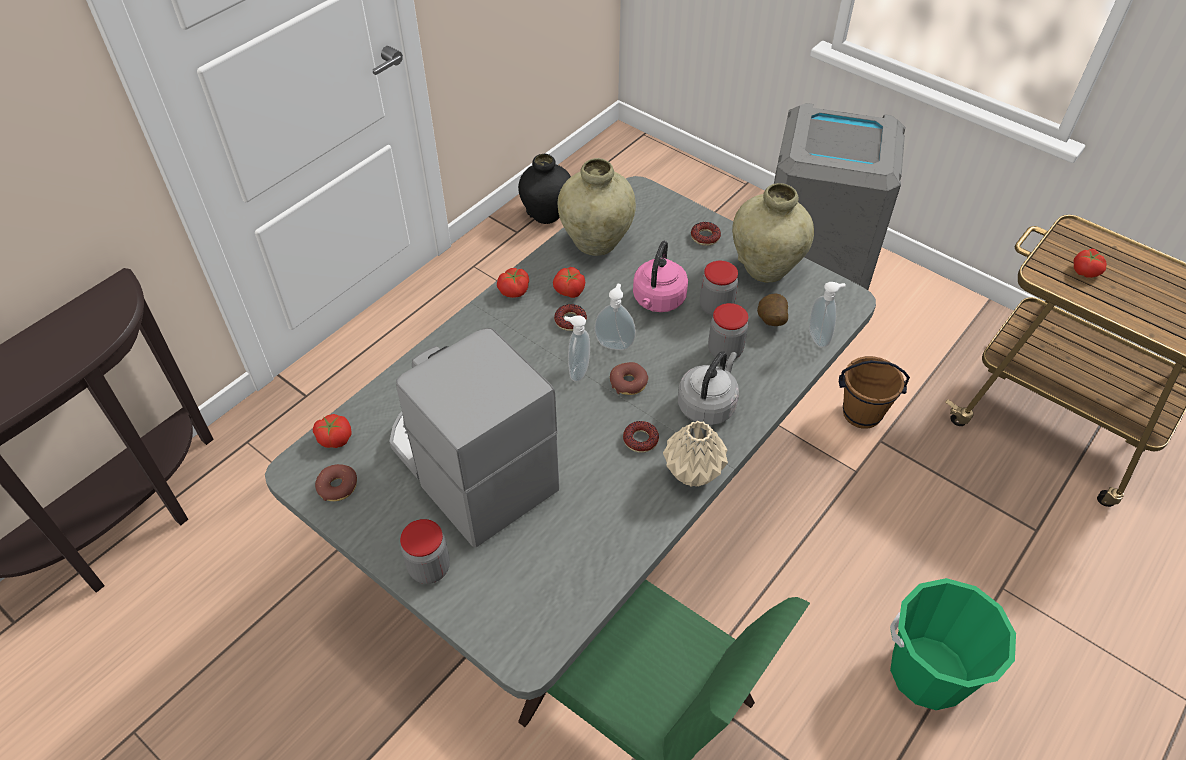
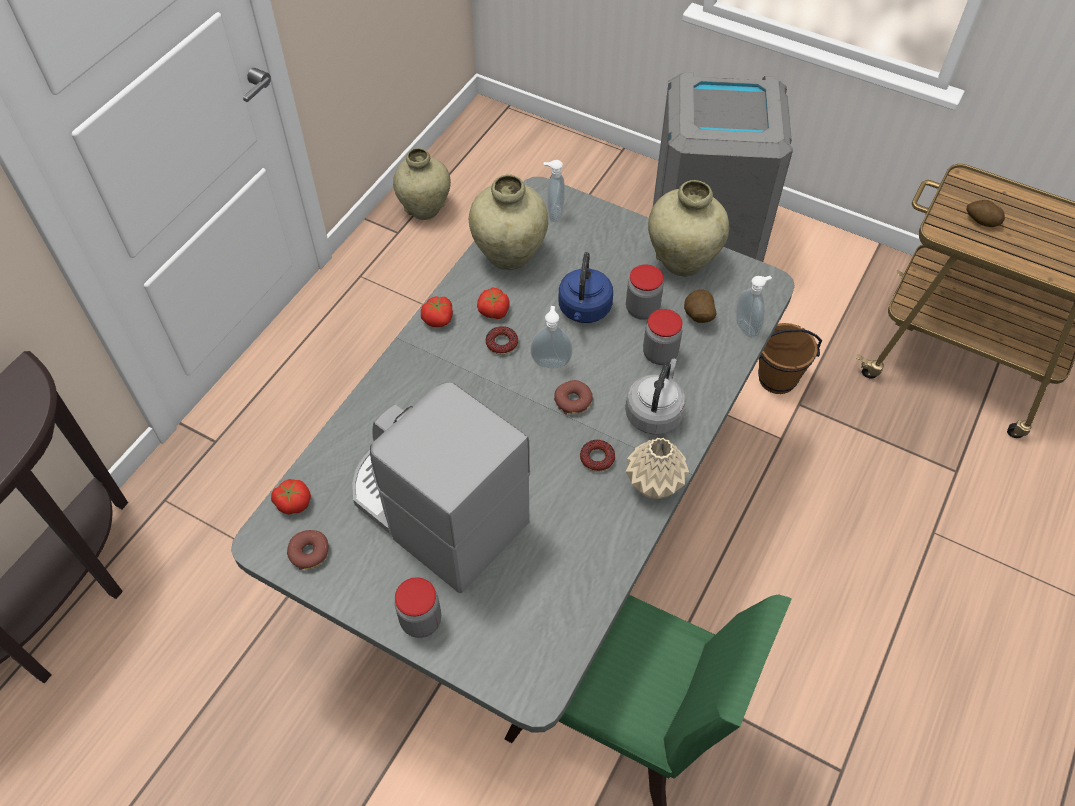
camera: 10 degrees left, 5 degrees up
black vase [518,154,571,224] -> beige vase [393,148,451,220]
soap dispenser [564,315,590,382] -> soap dispenser moved to [544,160,565,222]
pink kettle [633,241,688,312] -> blue kettle [559,252,613,323]
donut [691,222,721,246] -> none
green bucket [890,578,1016,710] -> none
tomato [1073,249,1107,278] -> potato [967,200,1005,227]

